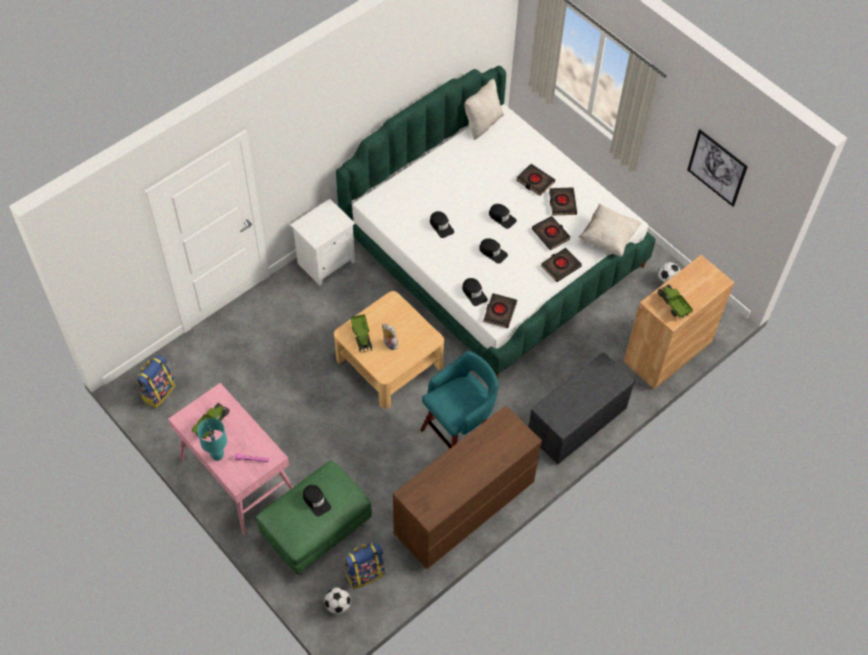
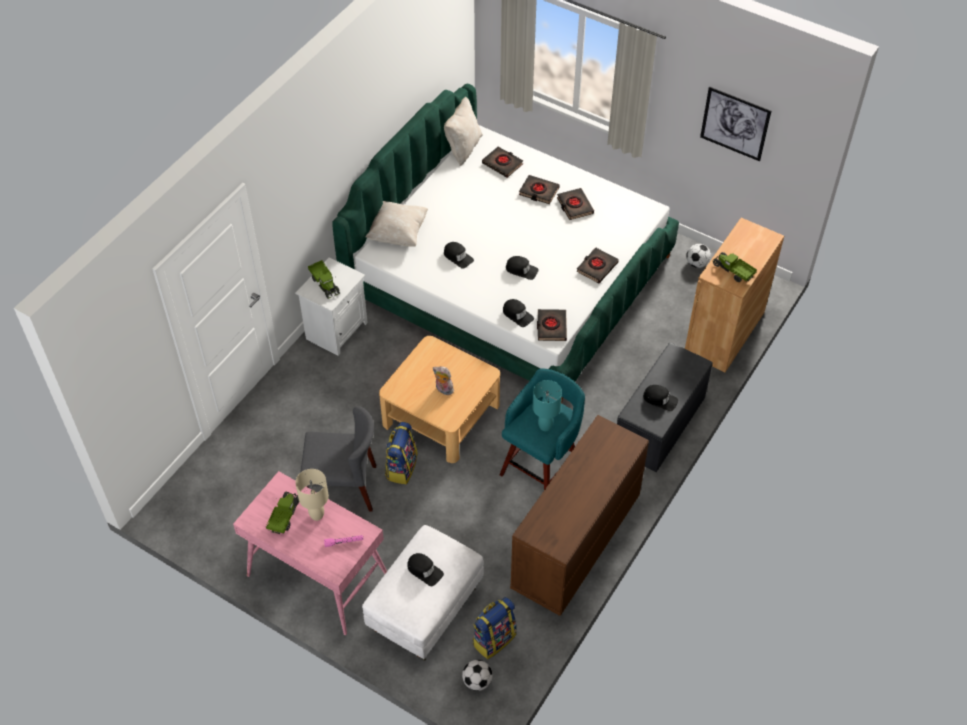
camera: 15 degrees left, 5 degrees down
backpack [136,355,176,408] -> backpack moved to [385,422,418,484]
turquoise table lamp [197,418,227,461] -> turquoise table lamp moved to [533,380,562,431]
green ottoman [256,461,372,575] -> white ottoman [362,525,484,661]
toy truck [351,314,372,353] -> toy truck moved to [308,260,340,299]
black cap [489,204,517,229] -> black cap moved to [643,385,678,411]
black book [532,216,571,250] -> black book moved to [482,147,523,178]
beige pillow [579,204,641,257] -> beige pillow moved to [366,201,428,247]
none -> beige table lamp [295,469,329,521]
none -> grey chair [300,407,376,511]

